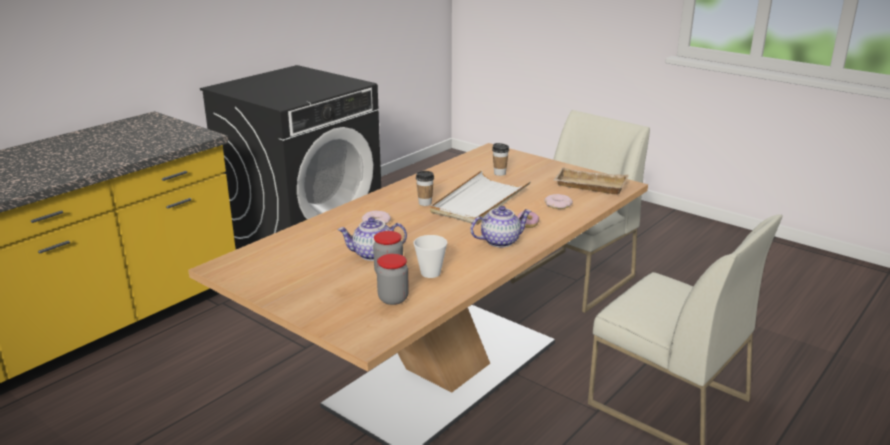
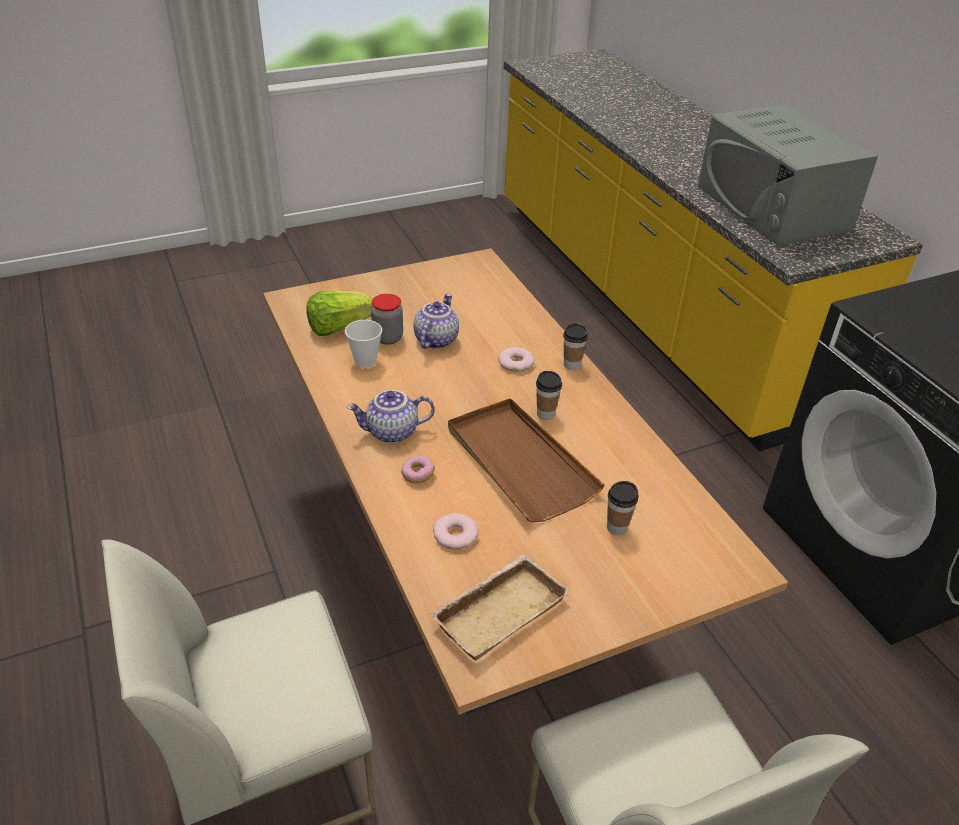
camera: 115 degrees right, 15 degrees up
jar [377,254,409,305] -> lettuce [306,291,374,336]
white tray [430,170,531,225] -> brown tray [448,398,604,523]
teapot [470,206,532,248] -> teapot turned 75 degrees clockwise [347,390,435,443]
none -> cup [563,323,588,370]
none -> grey microwave [698,104,878,246]

